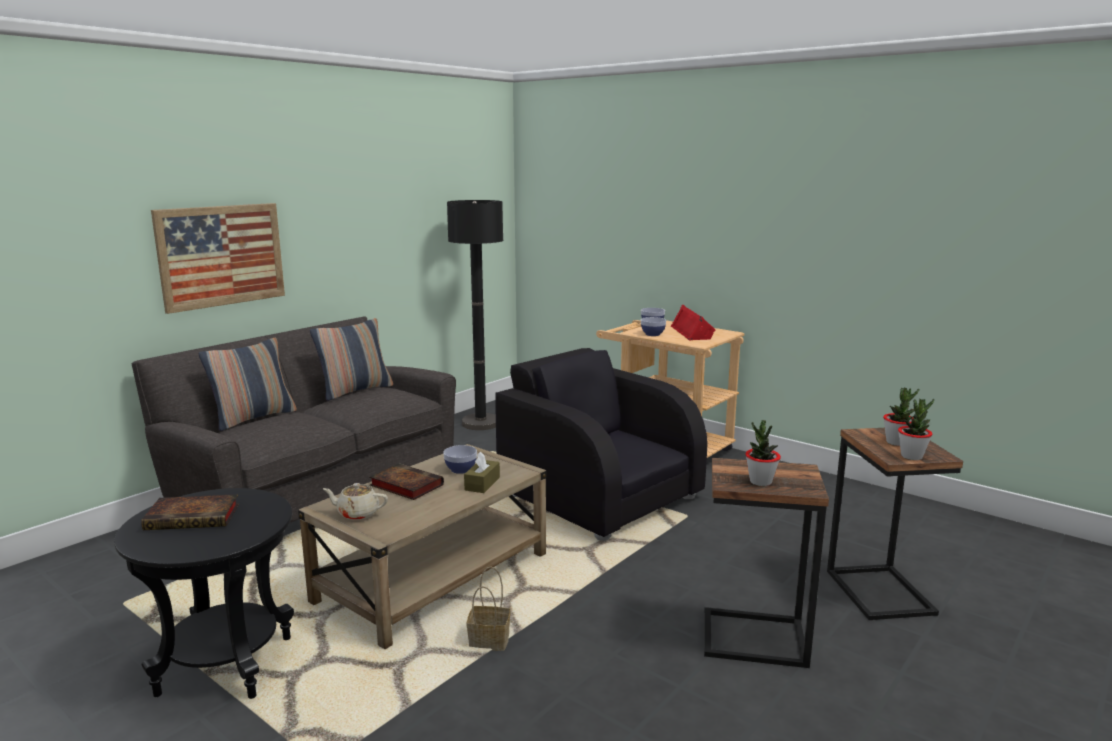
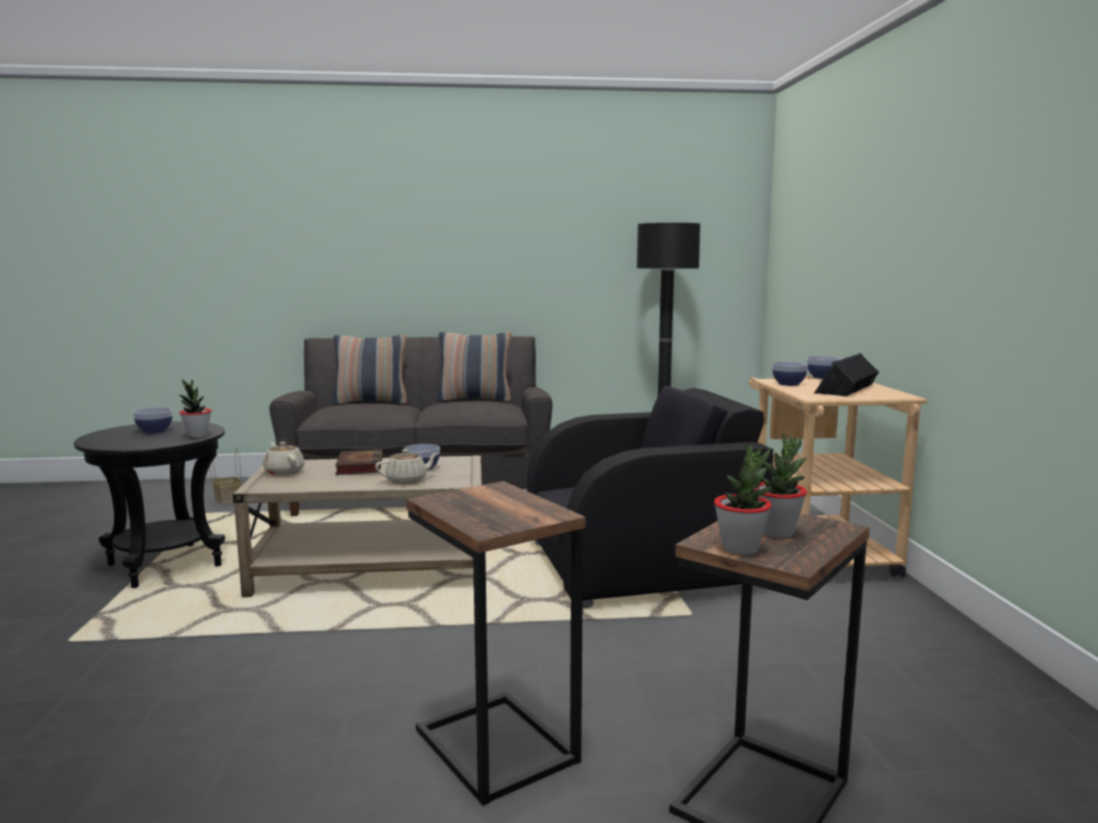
camera: 45 degrees right, 5 degrees down
book [141,494,239,530] -> bowl [133,407,173,434]
picture [151,203,285,314] -> none
brown tissue box [464,452,500,493] -> beige teapot [375,449,438,484]
basket [467,566,511,651] -> basket moved to [210,449,242,505]
black armchair [495,348,708,541] -> black armchair turned 75 degrees clockwise [527,386,773,608]
red speaker [671,304,716,340] -> black speaker [814,353,879,396]
potted plant [745,420,781,486] -> potted plant moved to [180,379,212,438]

